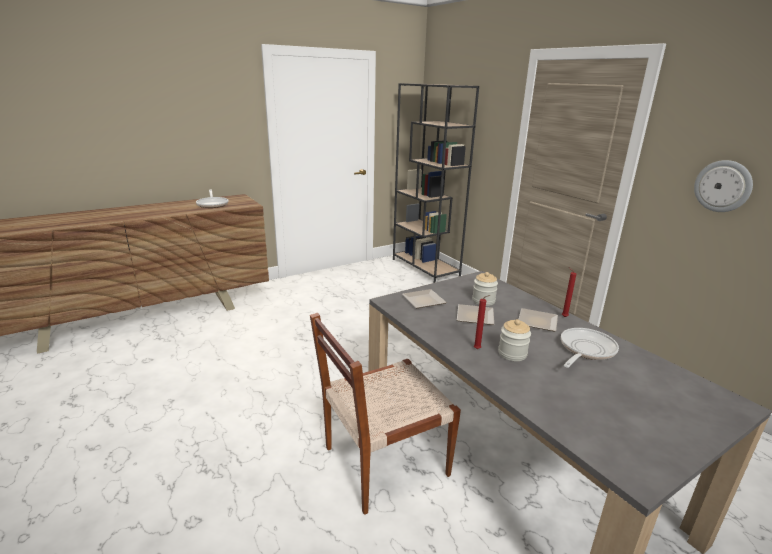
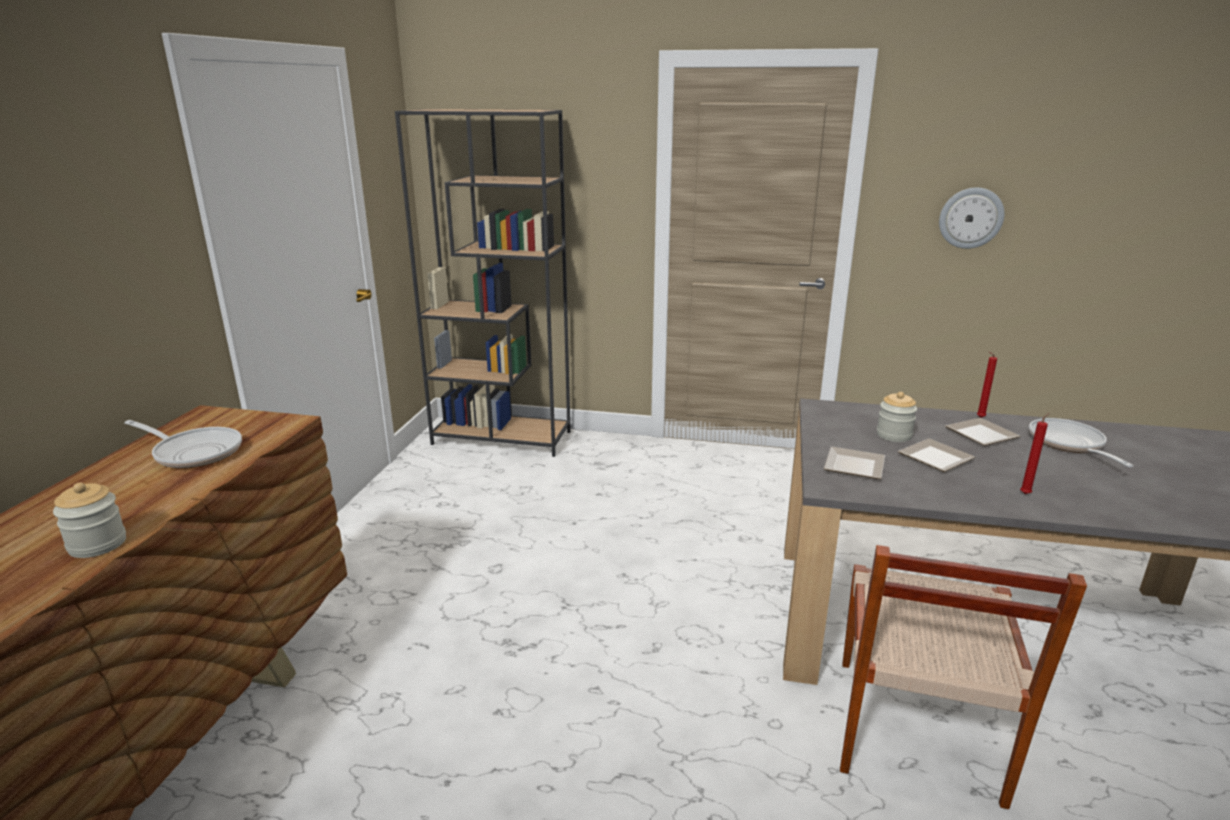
camera: 45 degrees left, 0 degrees up
jar [498,319,531,361] -> jar moved to [53,482,126,558]

